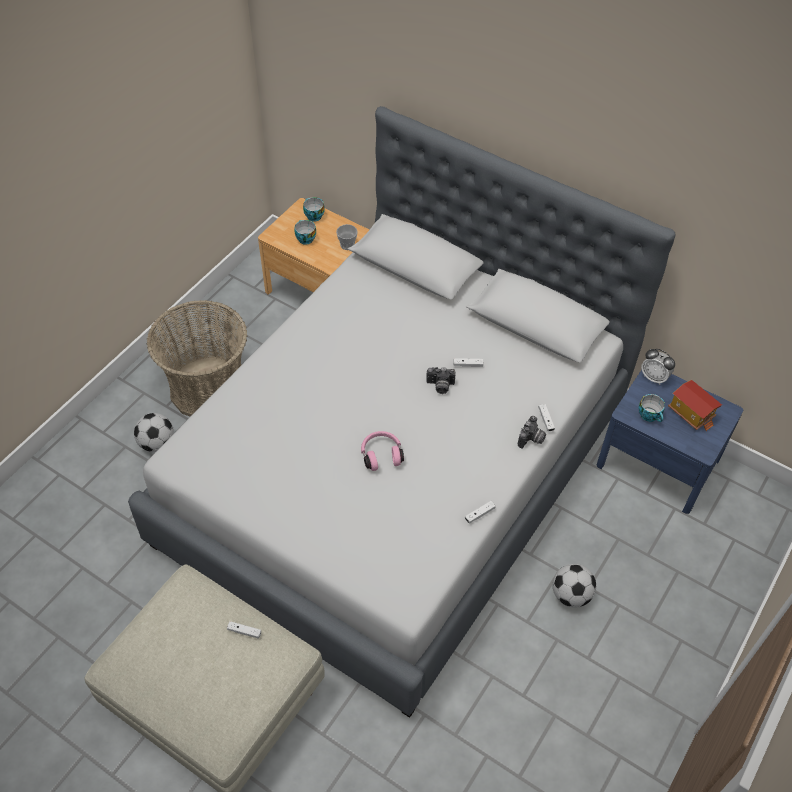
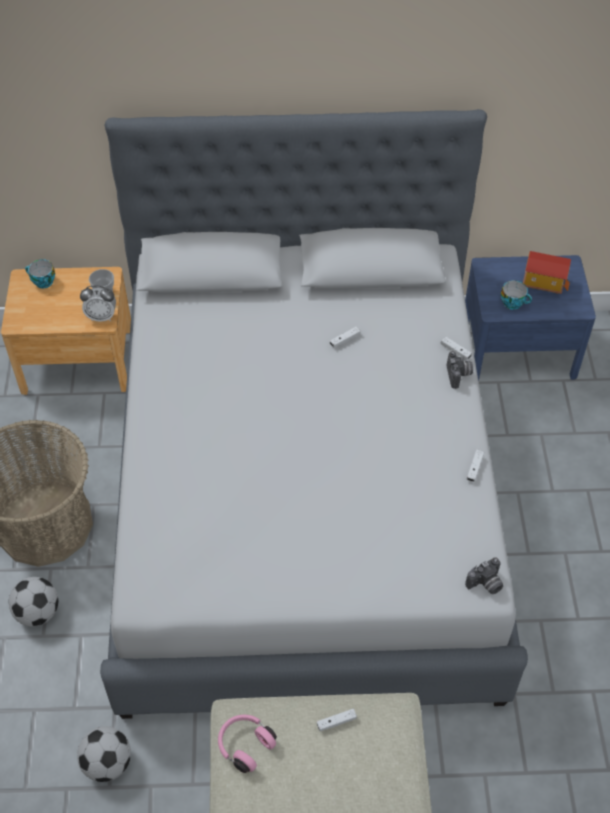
camera: 35 degrees left, 0 degrees up
cup [294,220,316,245] -> none
pink headphones [361,431,404,471] -> pink headphones moved to [218,715,277,773]
camera [426,367,456,394] -> camera moved to [465,557,503,594]
football [553,564,596,608] -> football moved to [77,726,131,782]
alarm clock [641,349,675,385] -> alarm clock moved to [80,285,116,322]

